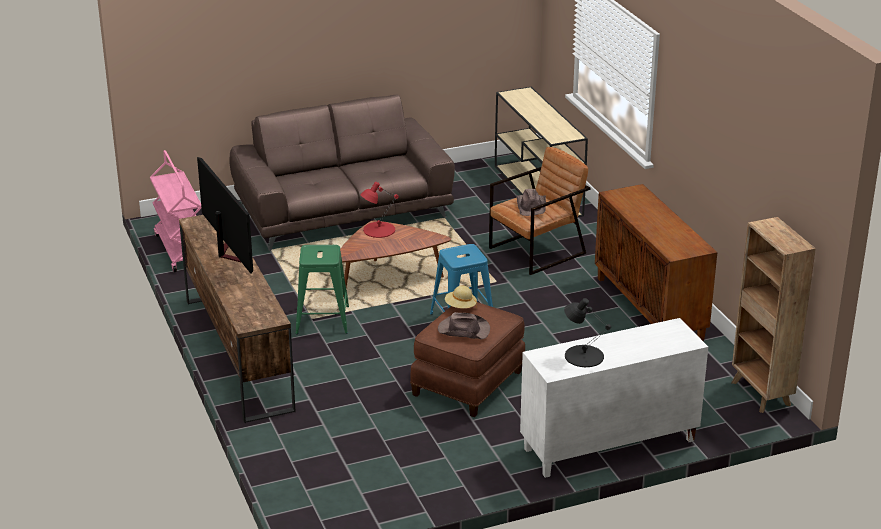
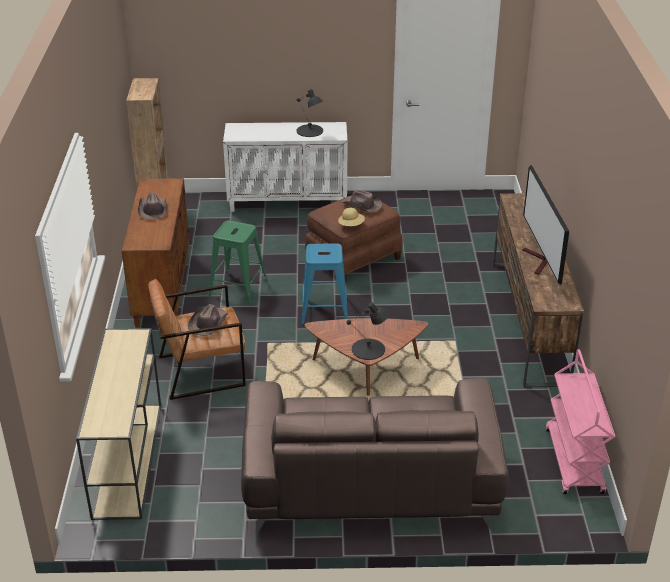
camera: 160 degrees left, 5 degrees up
green stool [295,245,349,334] -> green stool moved to [209,221,267,304]
red table lamp [360,182,399,238] -> black table lamp [347,302,389,360]
none -> brown hat [138,192,167,220]

